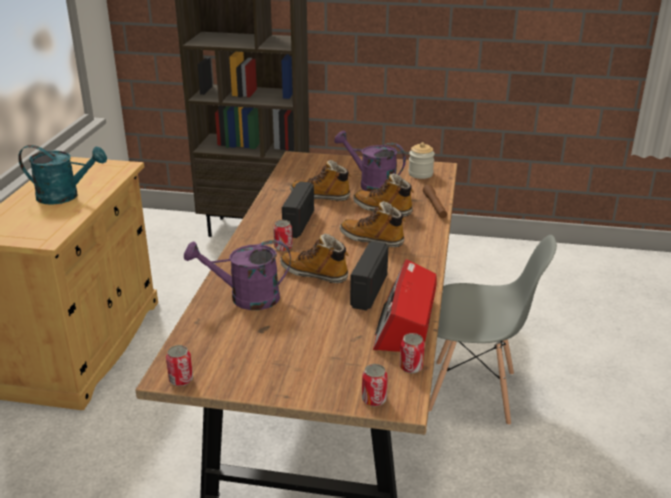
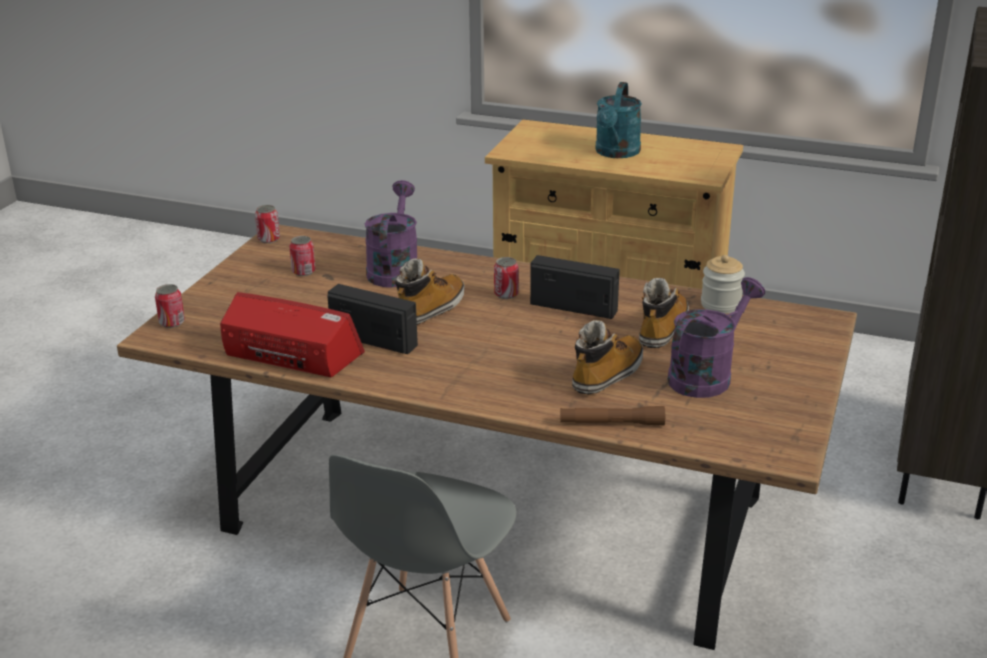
camera: 100 degrees right, 0 degrees up
boot [340,201,406,247] -> none
can [400,333,425,374] -> can moved to [289,236,316,276]
jar [408,142,435,179] -> jar moved to [701,255,745,314]

